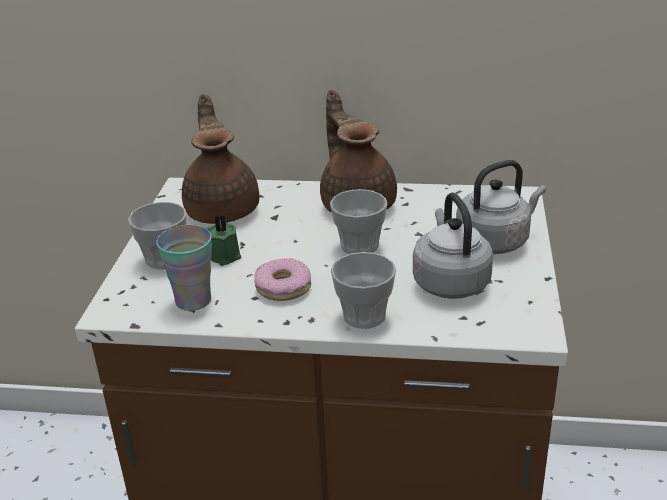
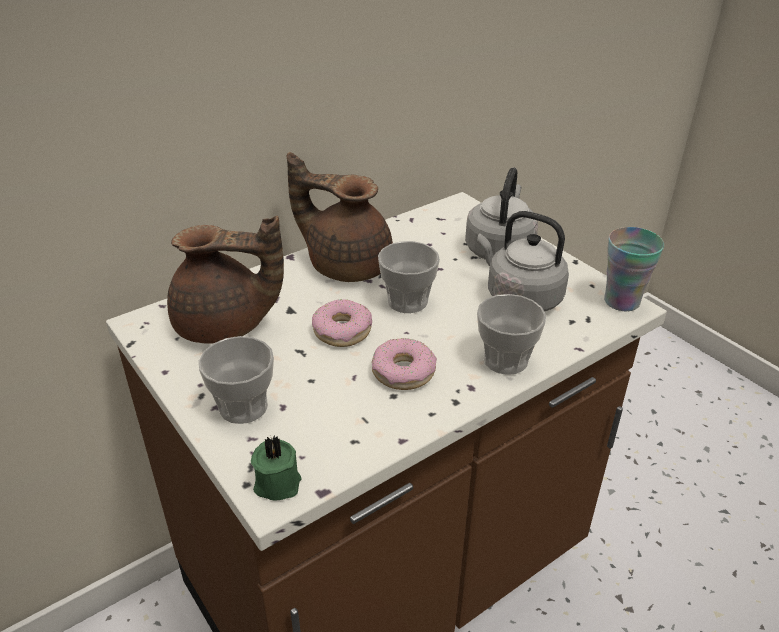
camera: 45 degrees left, 5 degrees up
cup [156,225,212,311] -> cup moved to [604,227,664,312]
brown teapot [182,94,259,224] -> brown teapot turned 150 degrees clockwise [167,216,284,344]
green candle [207,215,241,265] -> green candle moved to [251,436,302,501]
none -> donut [312,299,372,347]

